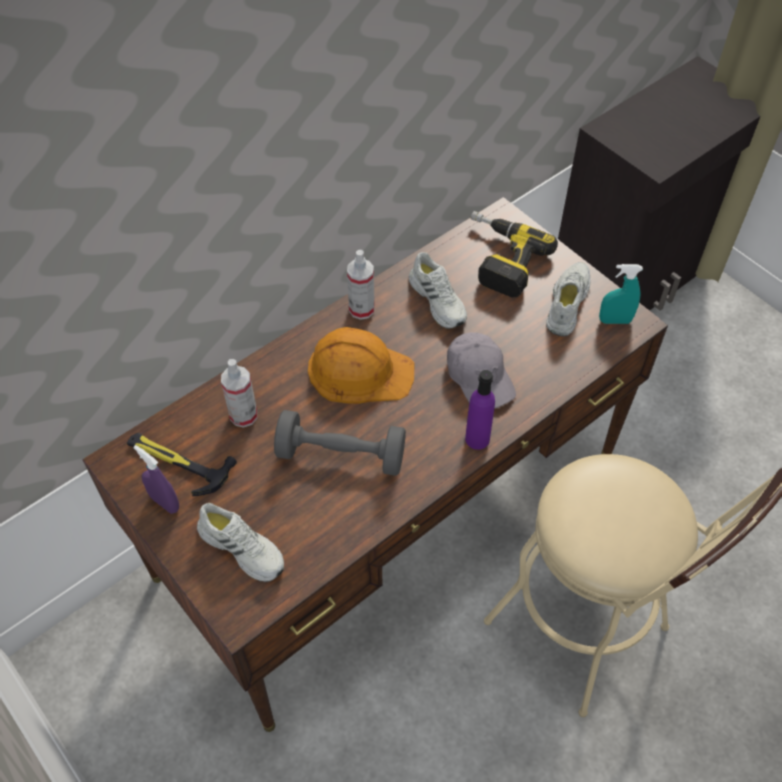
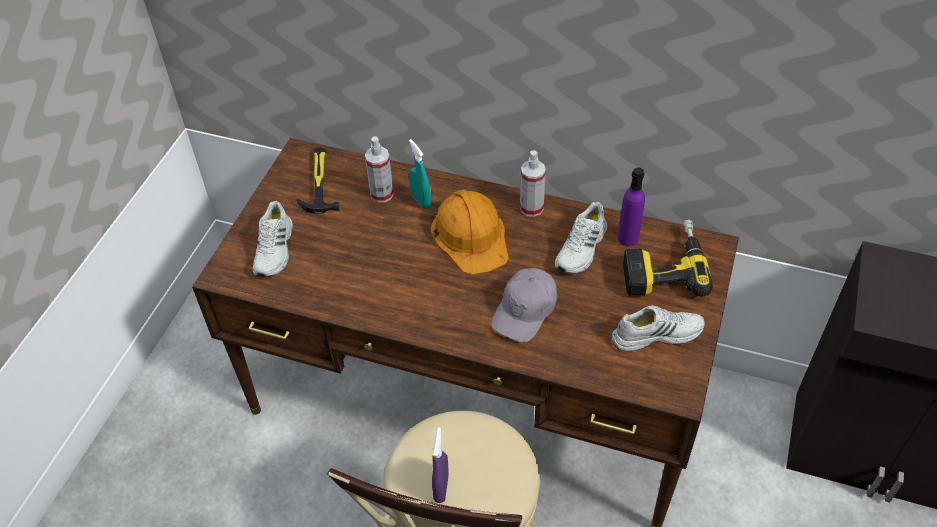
camera: 60 degrees right, 5 degrees down
purple spray bottle [133,445,179,514] -> purple spray bottle moved to [432,427,449,503]
grey dumbbell [274,410,406,476] -> none
purple bottle [465,370,495,450] -> purple bottle moved to [618,167,645,246]
turquoise spray bottle [599,264,643,324] -> turquoise spray bottle moved to [409,139,431,209]

